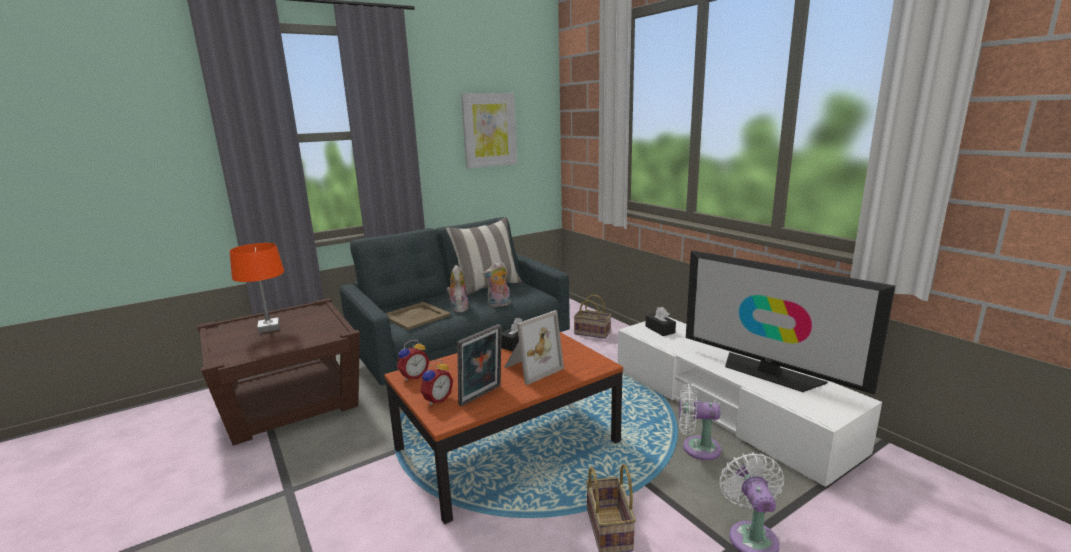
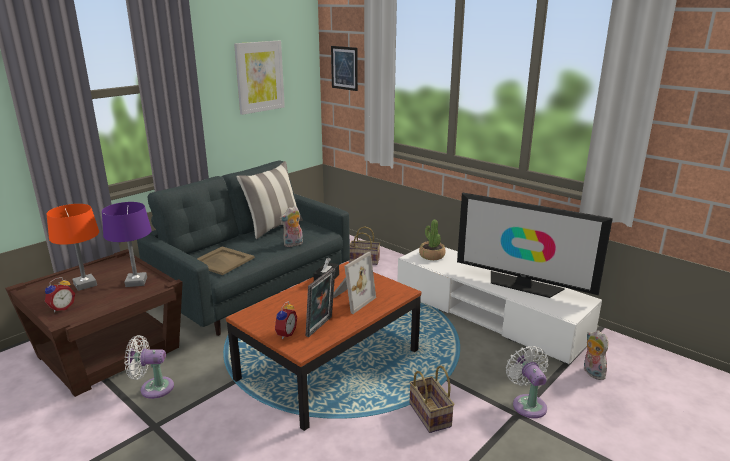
camera: 15 degrees left, 5 degrees up
alarm clock [397,340,430,381] -> alarm clock moved to [45,277,75,312]
plush toy [447,265,469,313] -> plush toy moved to [583,330,608,380]
black tissue box [645,307,676,336] -> potted plant [419,220,445,260]
white fan [679,384,721,460] -> white fan moved to [124,335,174,399]
none -> purple table lamp [102,202,152,287]
none -> picture [331,46,358,91]

